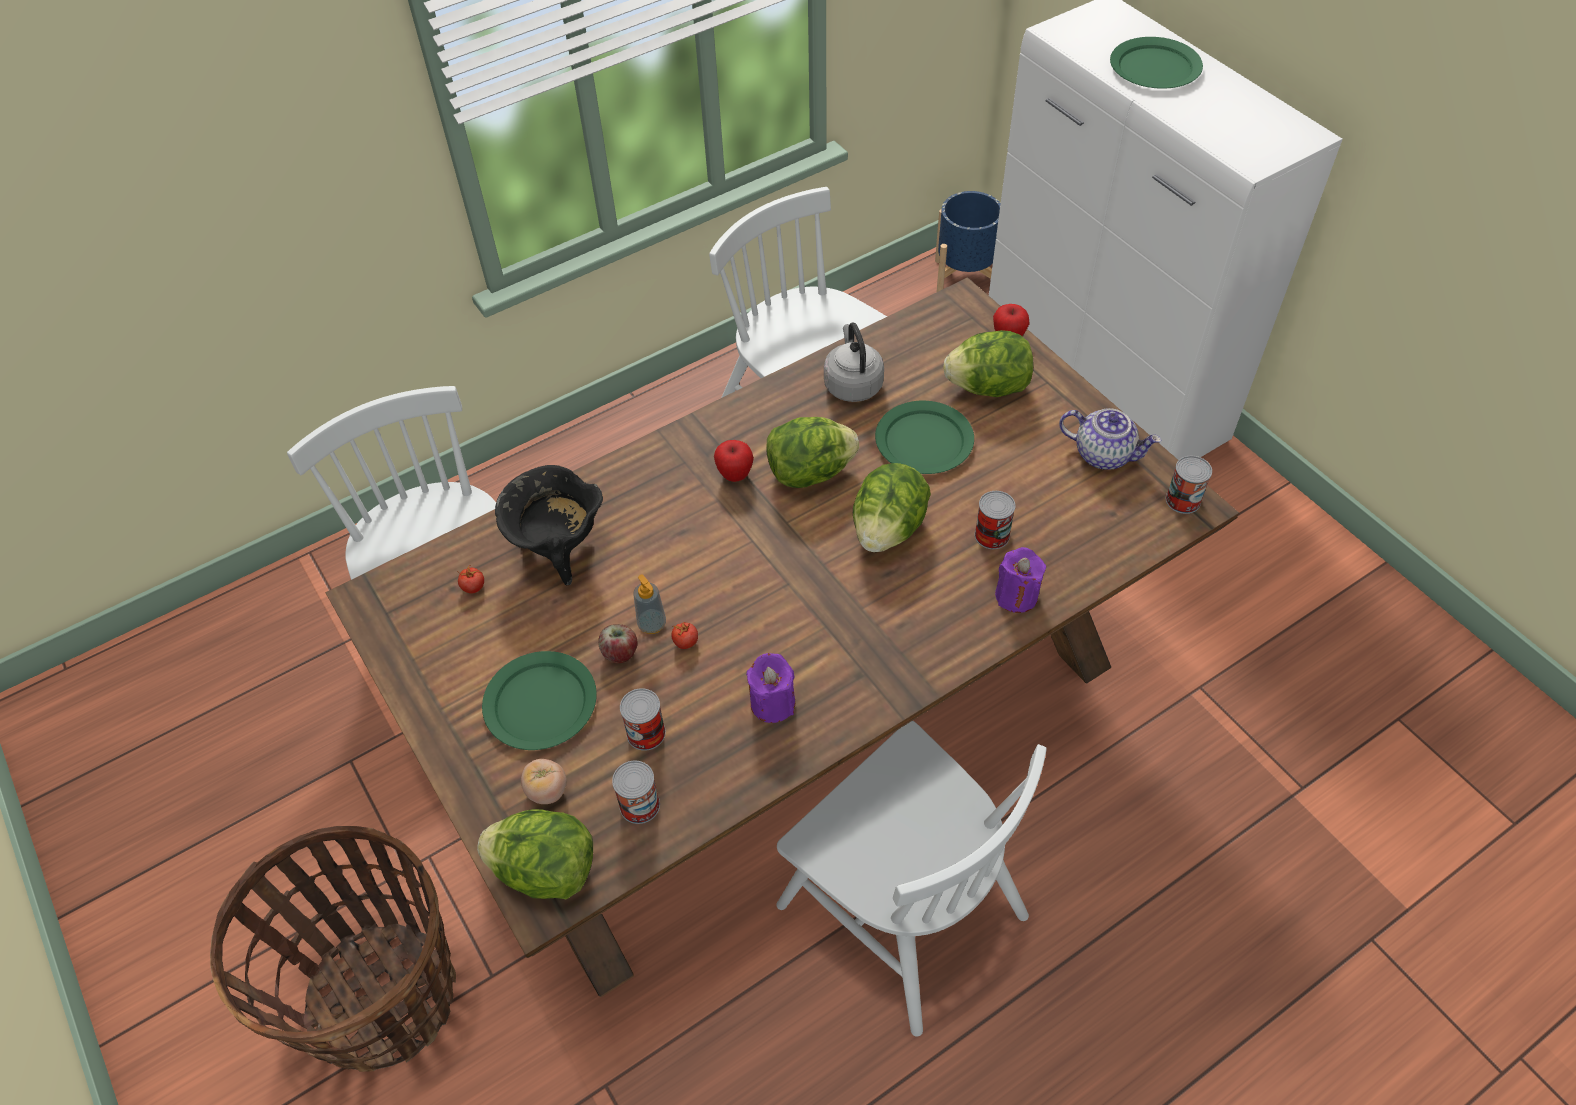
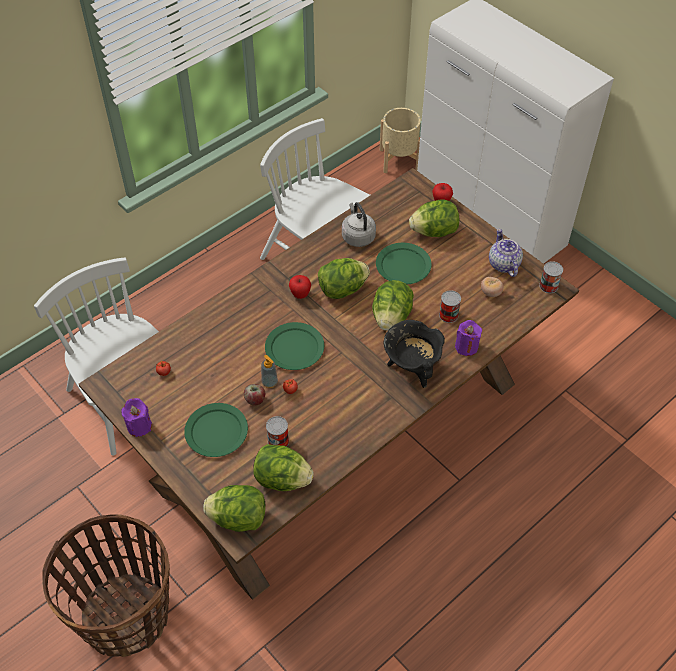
camera: 10 degrees left, 0 degrees up
black cooking pot [495,465,603,585] -> black cooking pot moved to [383,320,445,388]
tomato [521,759,567,804] -> tomato moved to [481,277,504,297]
can [612,761,660,824] -> lettuce [253,444,314,491]
purple candle [746,653,795,723] -> purple candle moved to [121,398,152,437]
white chair [776,721,1047,1037] -> none
blue planter [935,191,1001,292] -> beige planter [380,108,421,173]
teapot [1059,408,1161,470] -> teapot turned 120 degrees counterclockwise [489,228,523,277]
green plate [1110,37,1203,89] -> green plate moved to [265,322,324,370]

